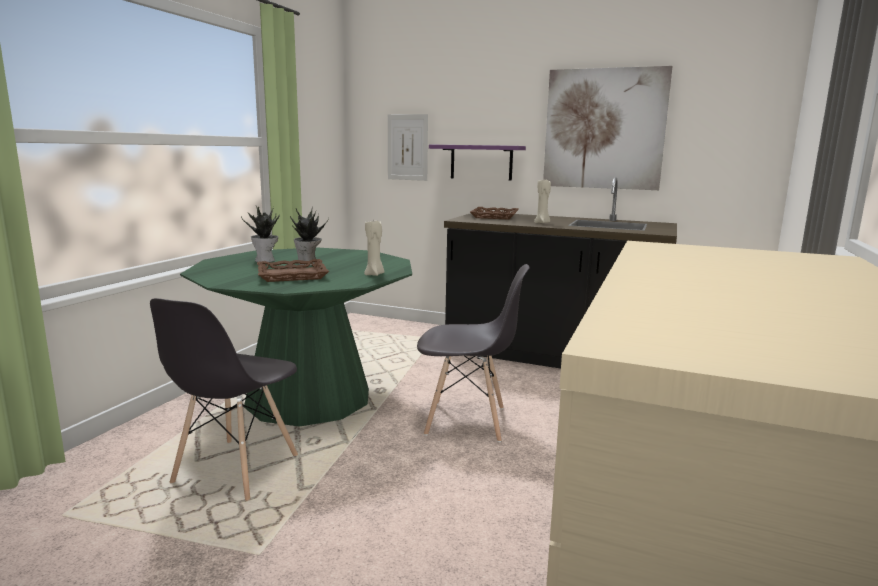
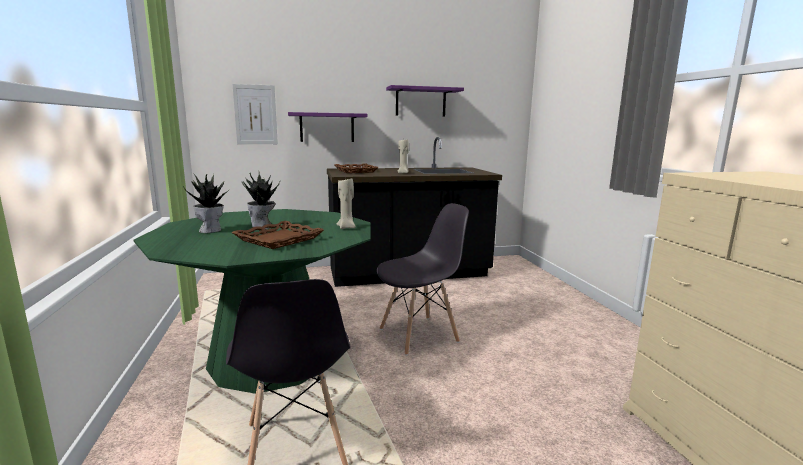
camera: 35 degrees left, 0 degrees up
picture [543,66,673,190] -> purple shelf [386,85,464,117]

